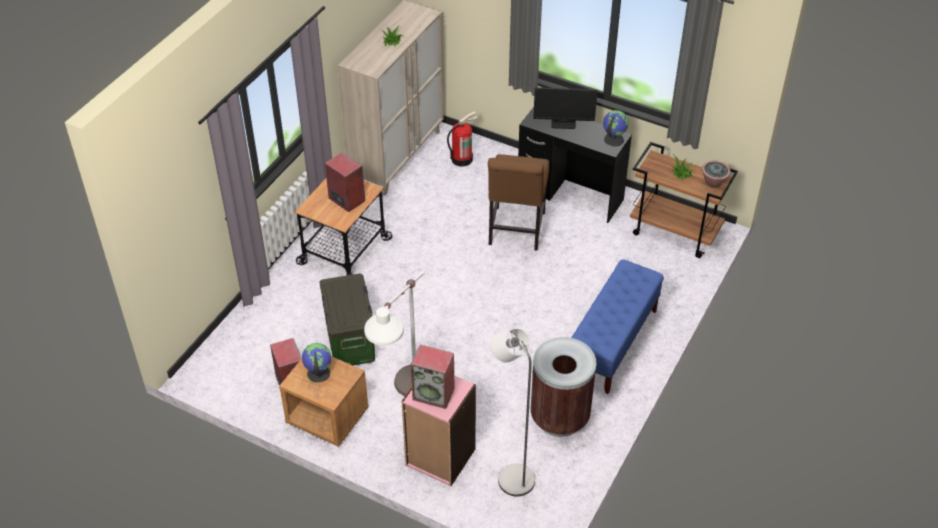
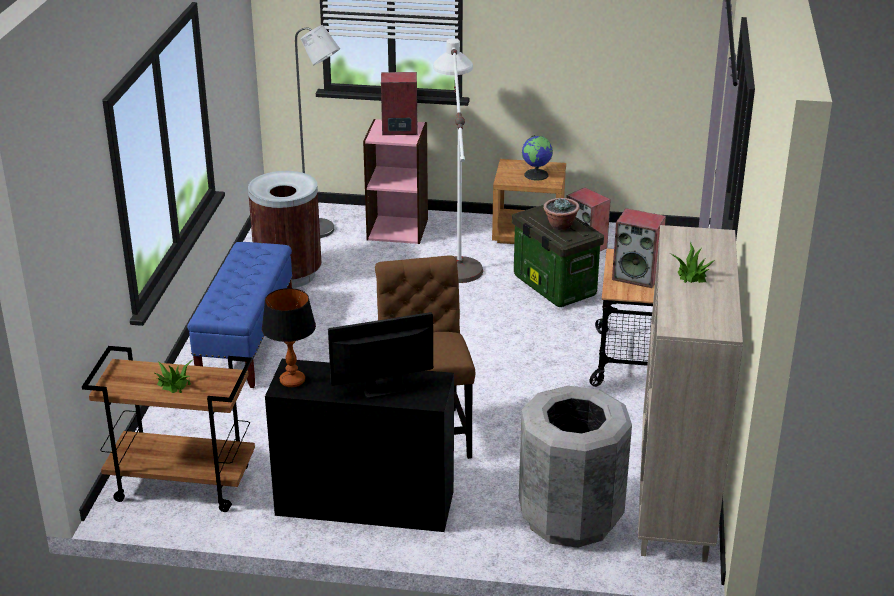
camera: 160 degrees right, 15 degrees down
fire extinguisher [447,111,478,166] -> grey trash can [519,386,632,548]
globe [603,110,629,146] -> table lamp [262,288,316,387]
potted plant [702,160,731,188] -> potted plant moved to [543,198,580,230]

